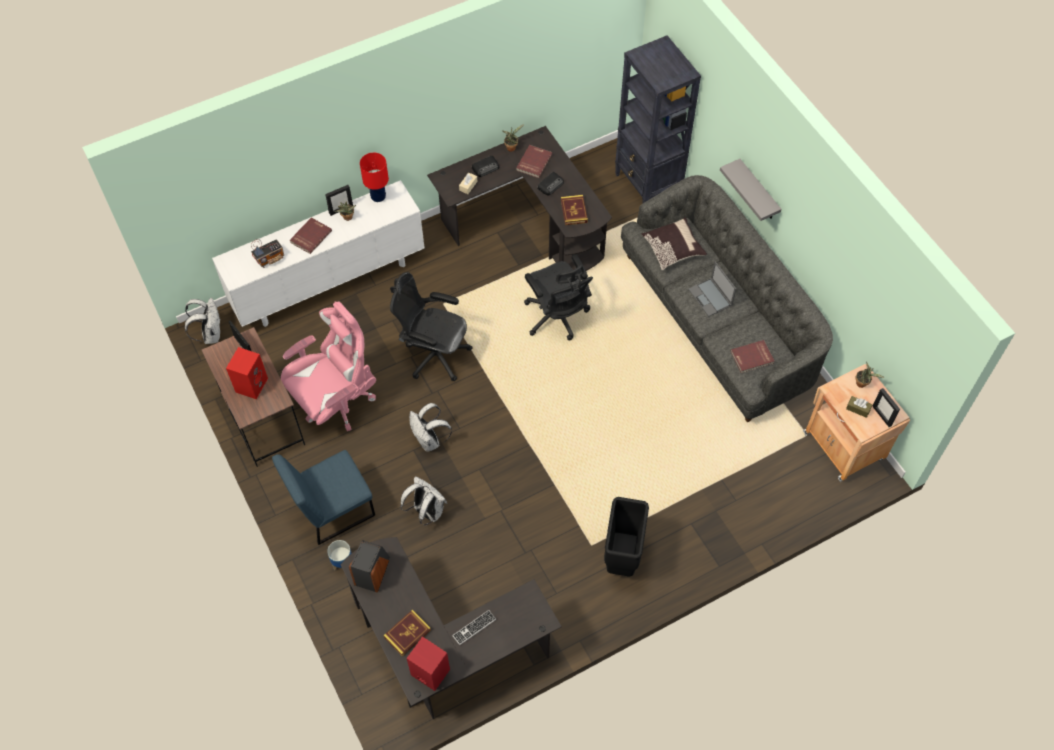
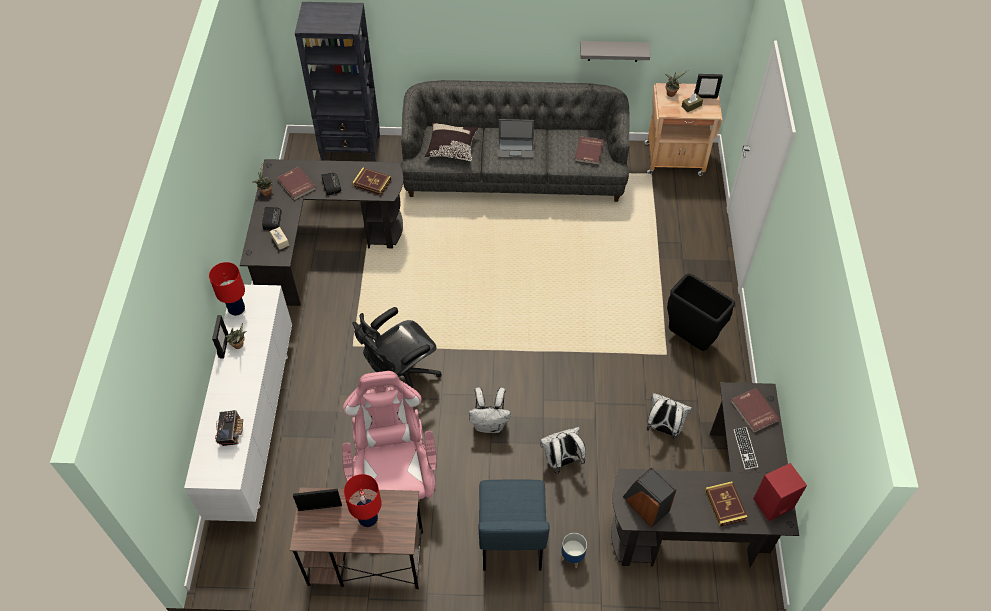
camera: 60 degrees left, 5 degrees down
white backpack [185,298,221,344] -> white backpack moved to [647,393,692,440]
red speaker [226,347,268,399] -> red table lamp [344,474,382,527]
red book [290,217,332,254] -> red book moved to [731,388,780,433]
office chair [524,254,593,340] -> none
grey shelf [720,159,782,221] -> grey shelf moved to [580,41,650,62]

